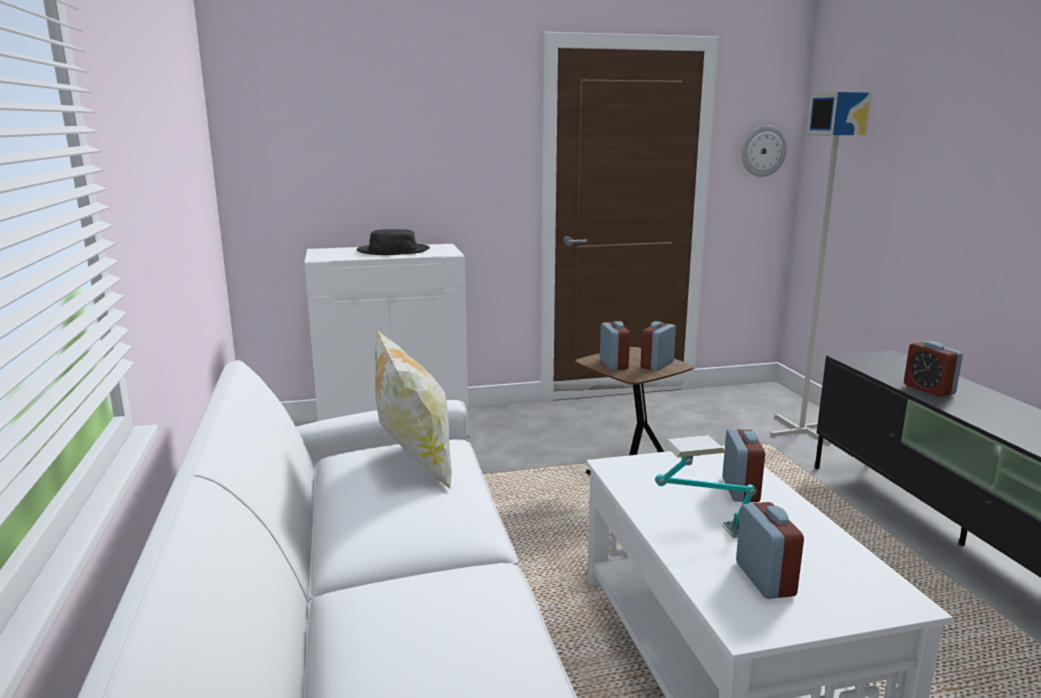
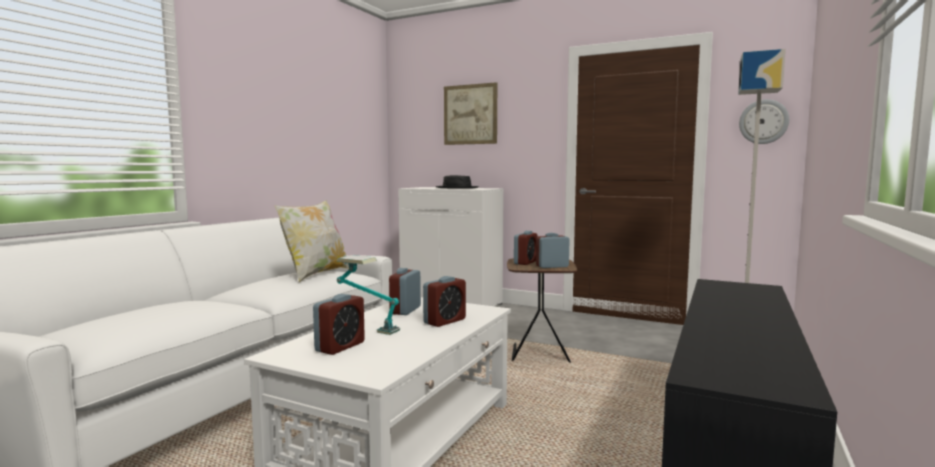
camera: 40 degrees right, 10 degrees down
alarm clock [904,341,963,397] -> alarm clock moved to [389,268,421,315]
none -> picture [444,82,497,145]

